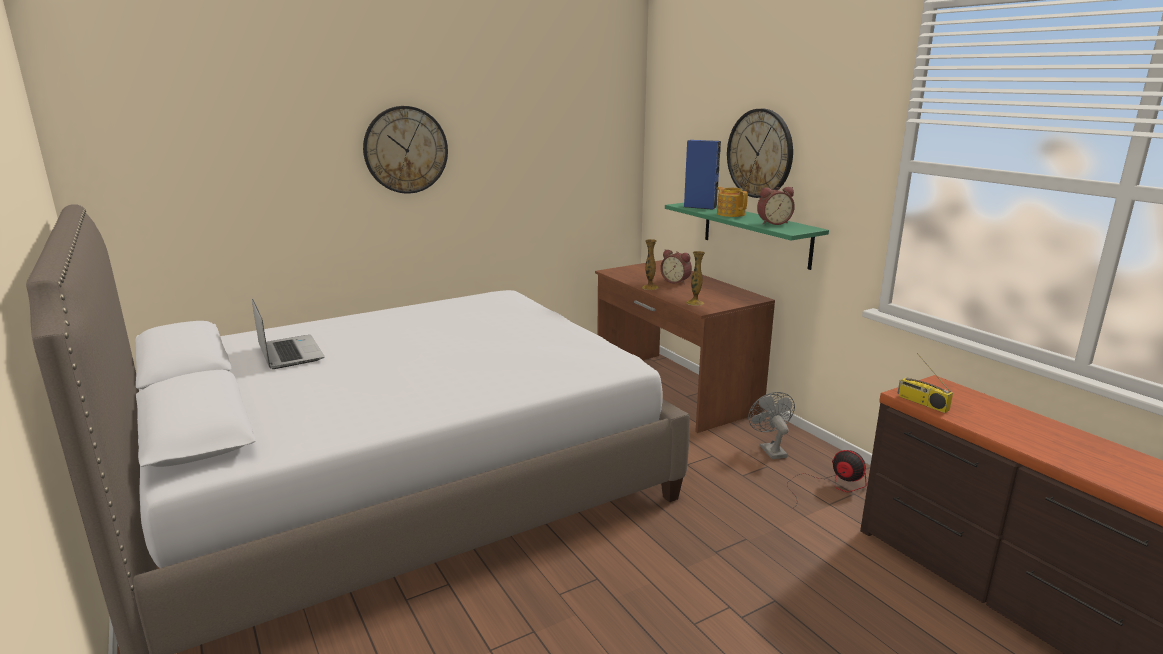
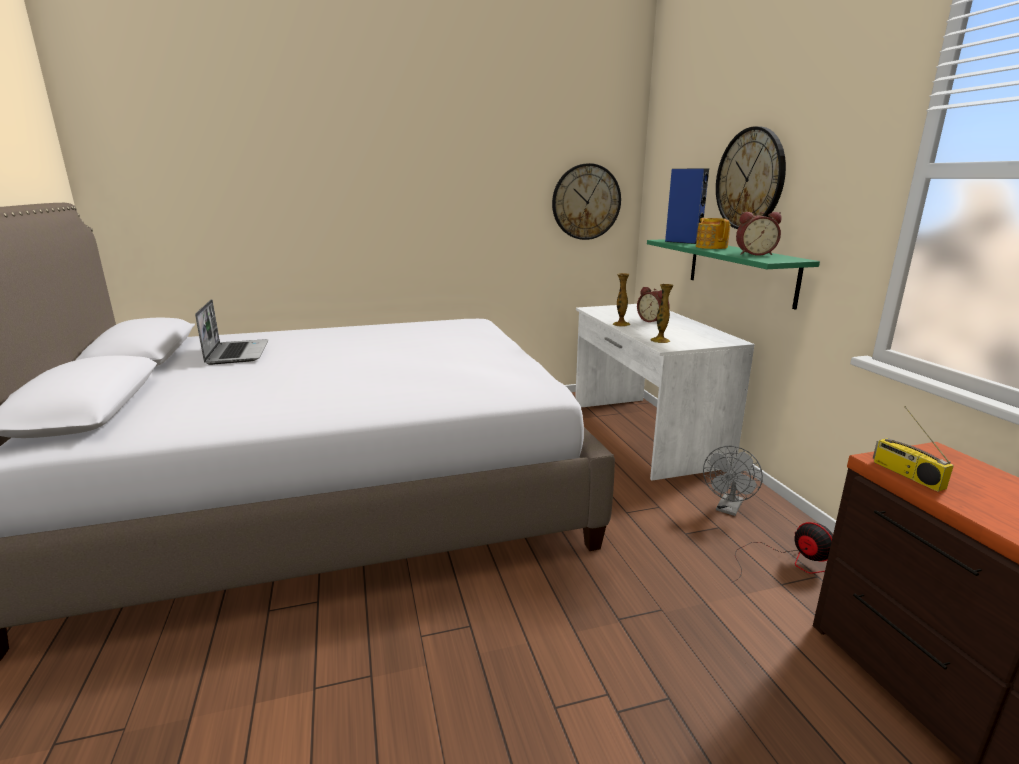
camera: 15 degrees right, 0 degrees up
wall clock [363,106,448,194] -> wall clock moved to [552,163,621,240]
brown desk [595,260,775,433] -> white desk [575,304,755,481]
grey fan [748,392,795,459] -> grey fan turned 150 degrees counterclockwise [703,446,763,516]

